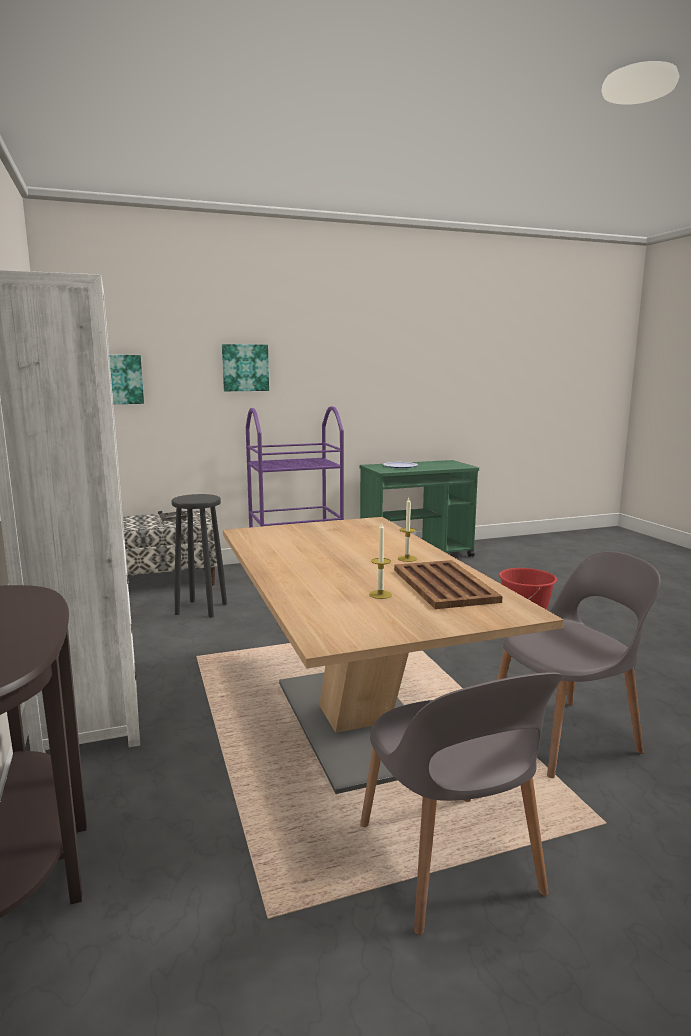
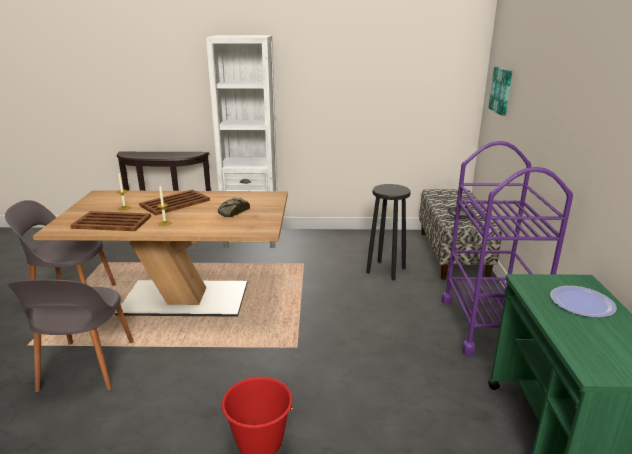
camera: 110 degrees right, 10 degrees up
picture [222,344,269,391] -> none
none -> brown tray [139,190,210,215]
none -> bread [218,198,250,217]

